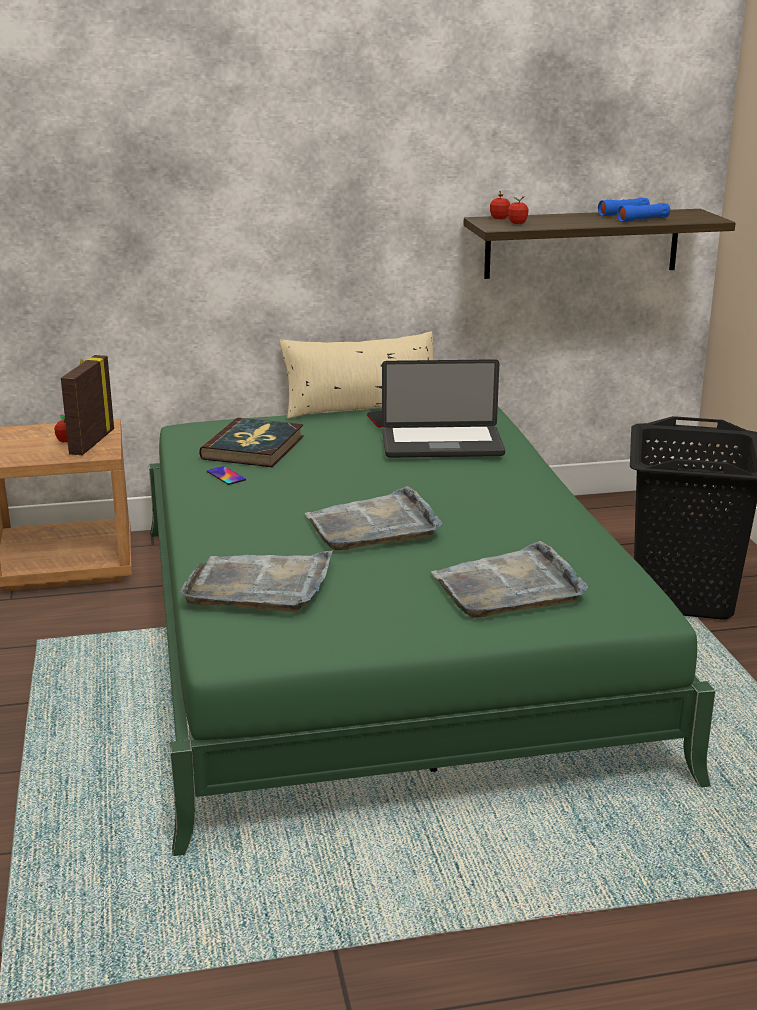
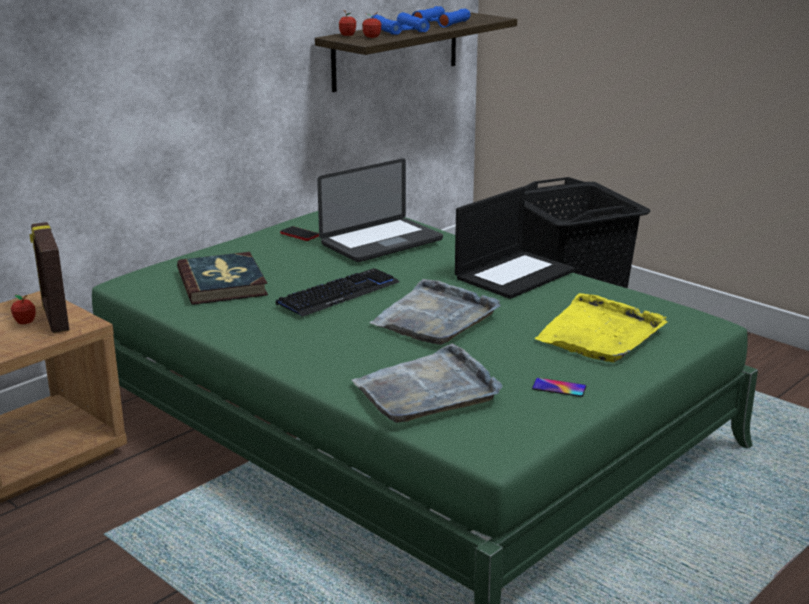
camera: 35 degrees left, 0 degrees up
phone [207,466,246,485] -> phone moved to [532,378,587,397]
beige pillow [279,332,433,419] -> none
grey tray [431,541,588,618] -> yellow tray [535,293,667,363]
none -> keyboard [276,268,400,317]
none -> blue binoculars [371,12,430,35]
none -> laptop [455,187,575,299]

